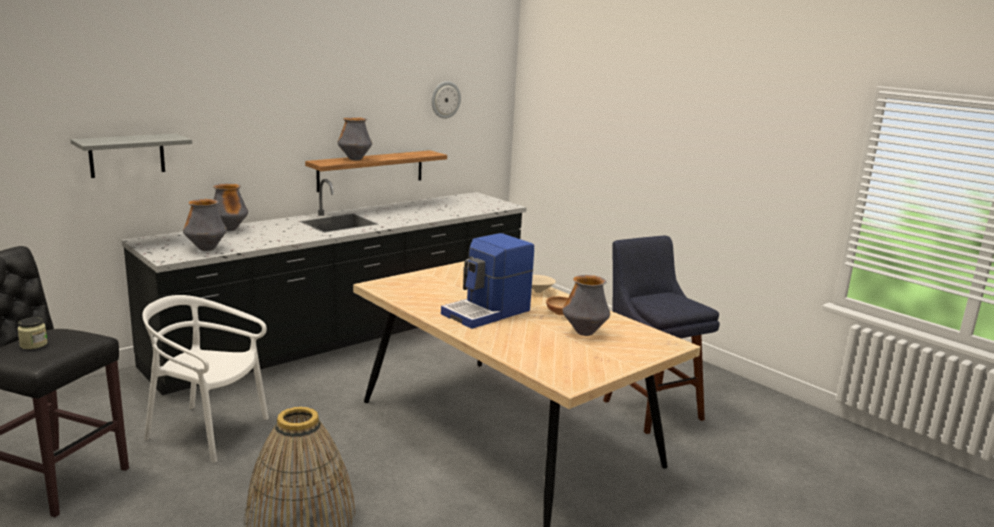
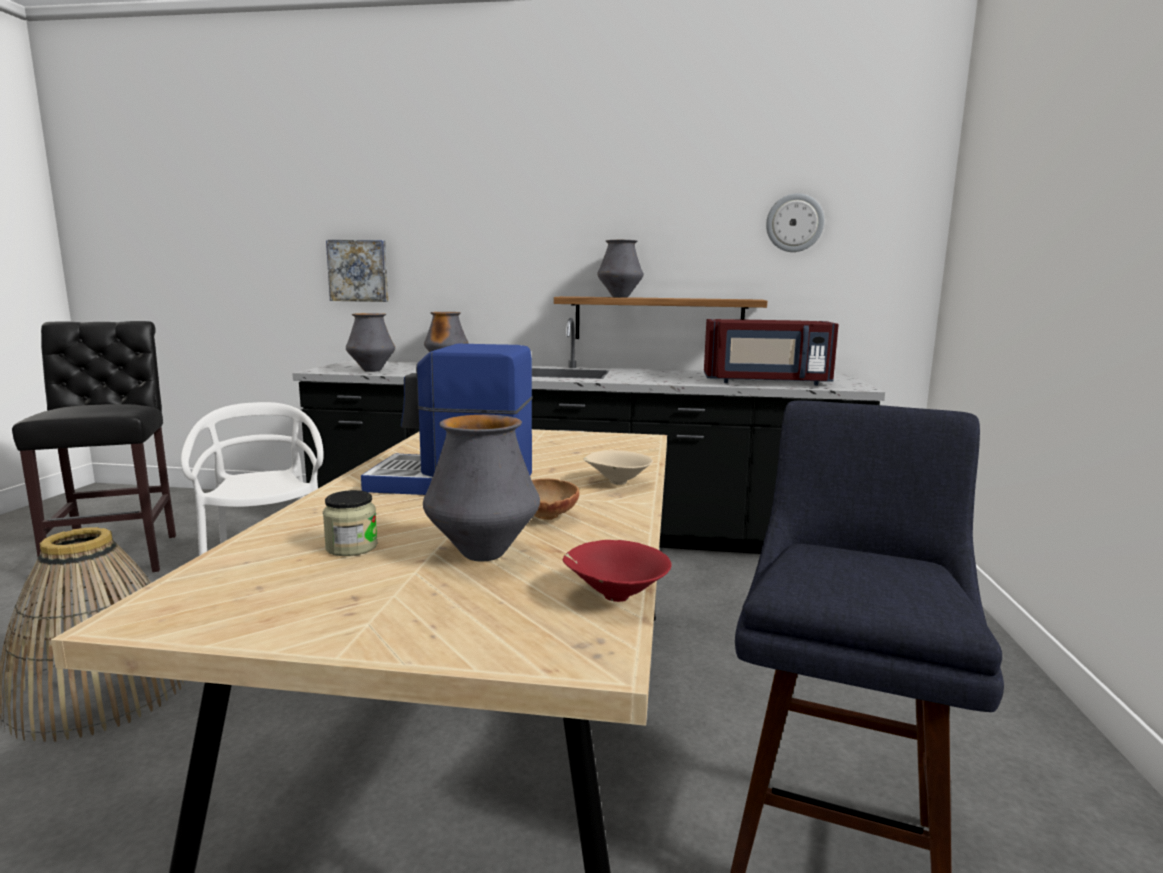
camera: 50 degrees right, 5 degrees down
jar [17,317,48,349] -> jar moved to [323,490,378,556]
grey shelf [70,134,192,178] -> picture [326,240,388,302]
none -> red bowl [563,540,672,602]
none -> red microwave [704,319,839,385]

